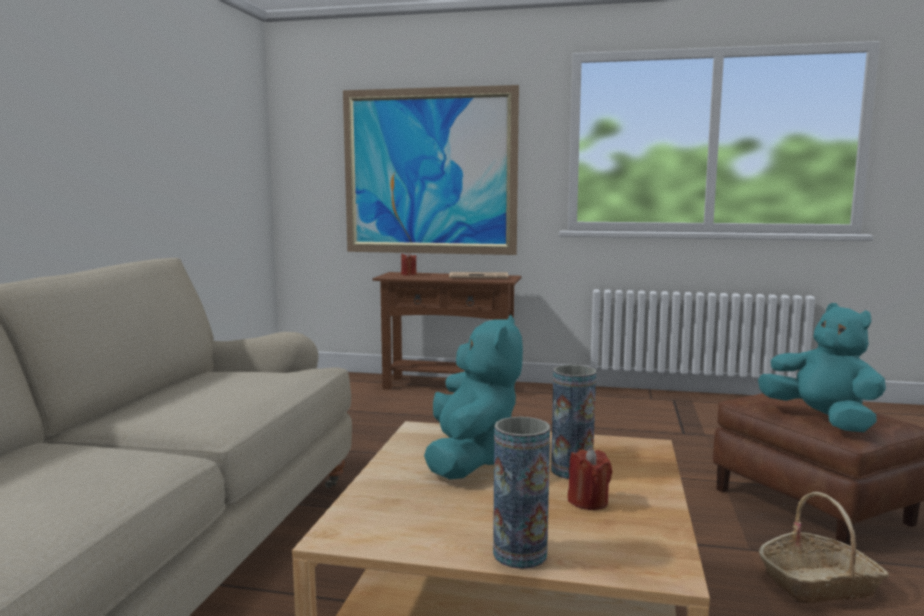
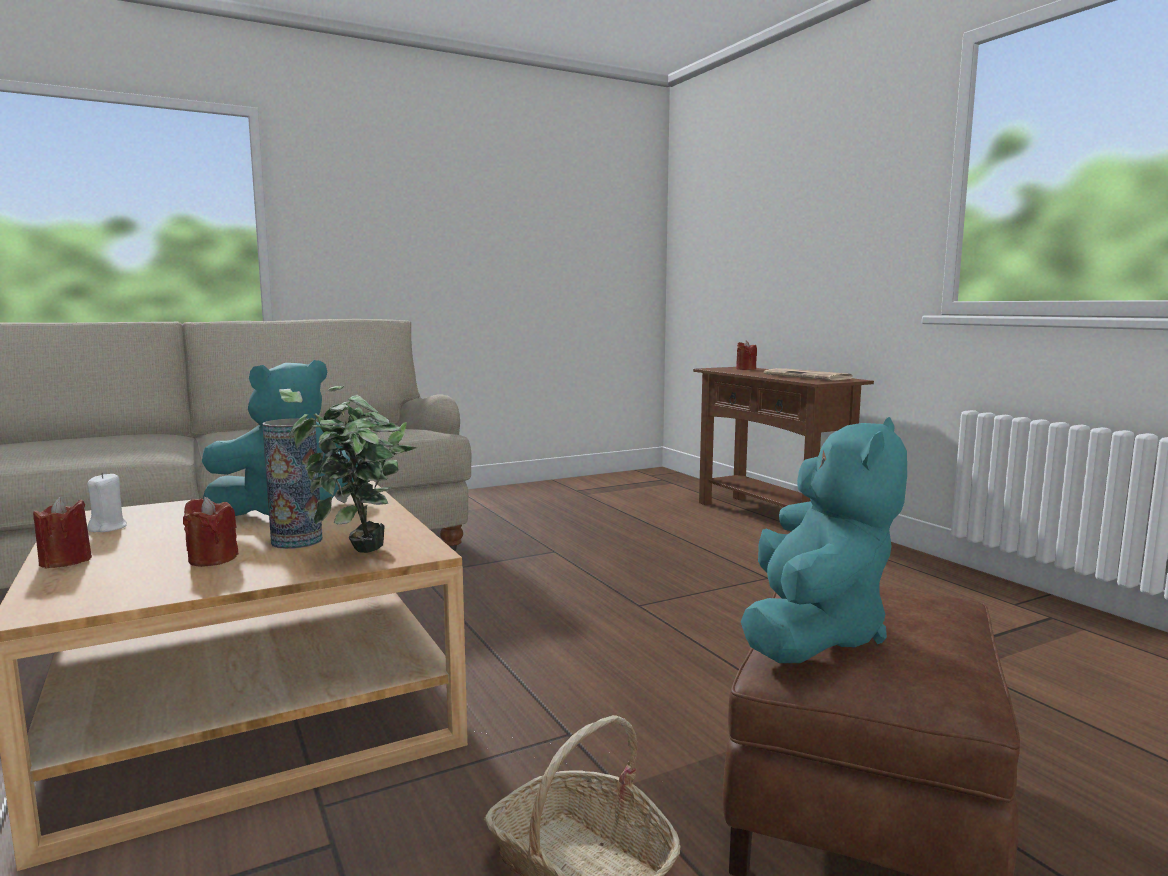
camera: 50 degrees right, 0 degrees up
picture [343,85,519,255] -> none
vase [493,417,550,569] -> red candle [33,497,92,569]
none -> white candle [87,473,127,532]
none -> potted plant [279,386,417,553]

